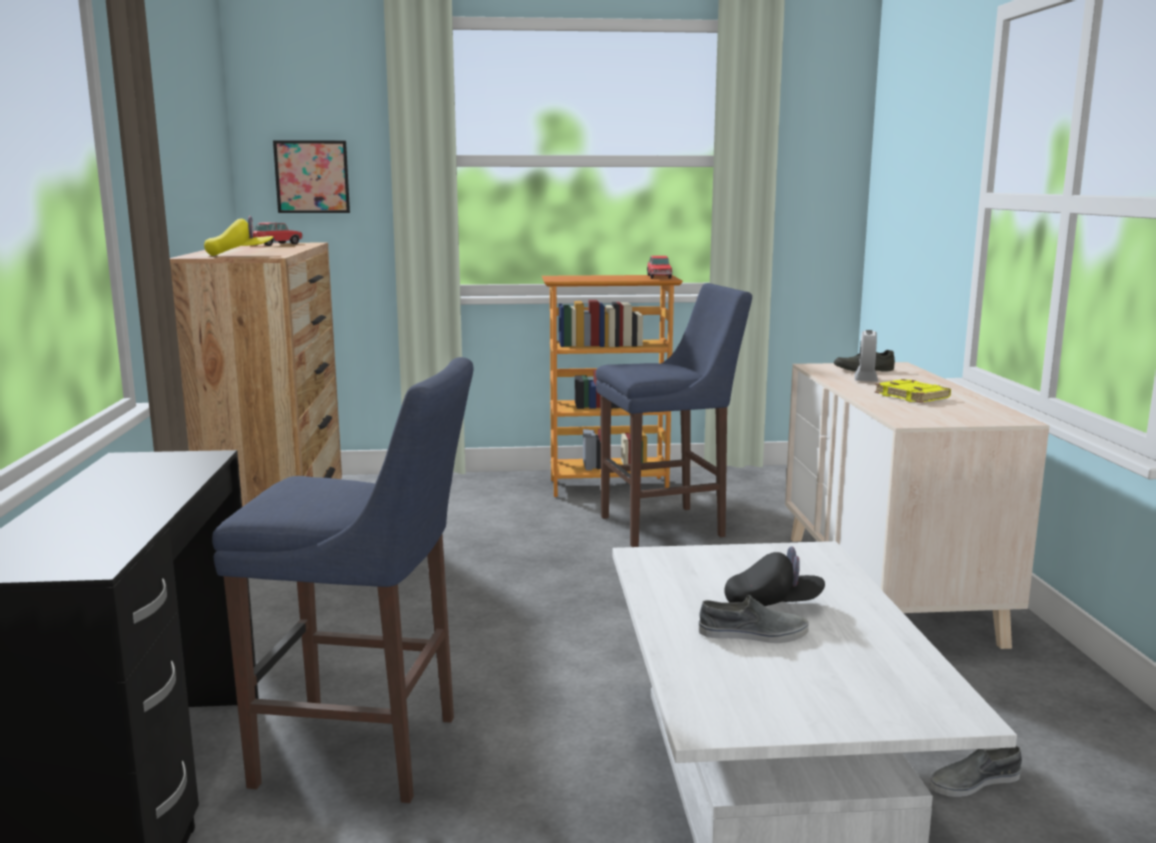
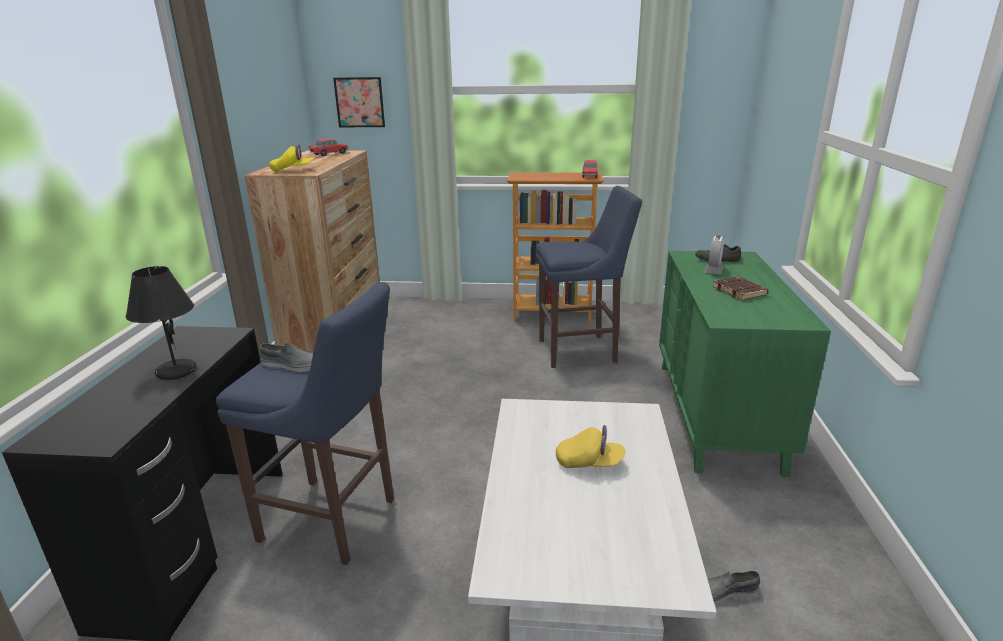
camera: 10 degrees right, 10 degrees up
grey shoe [699,595,809,643] -> grey shoe moved to [260,342,313,372]
black cap [724,546,825,606] -> yellow cap [556,425,626,468]
beige dresser [785,362,1050,649] -> green dresser [659,251,831,477]
yellow book [875,379,951,403] -> brown book [712,276,768,300]
none -> black table lamp [126,266,196,380]

